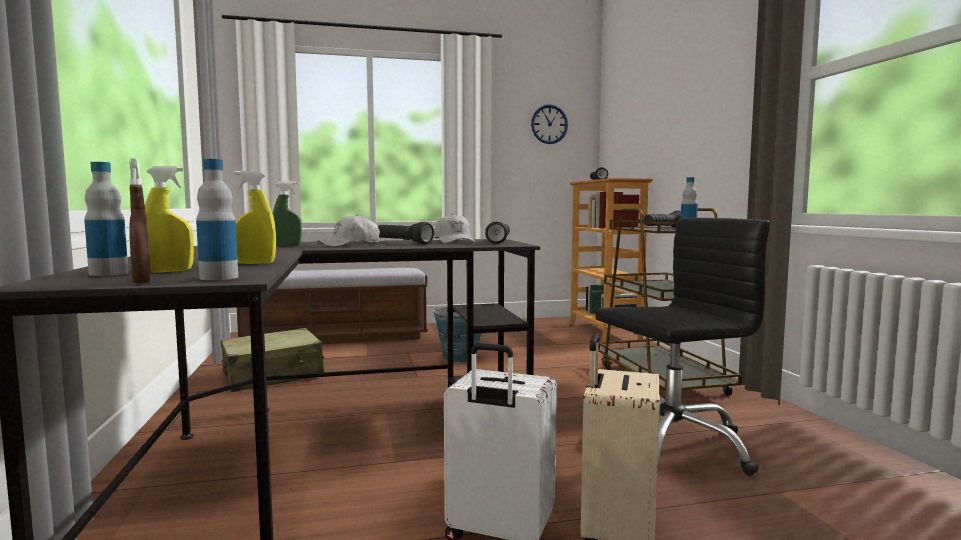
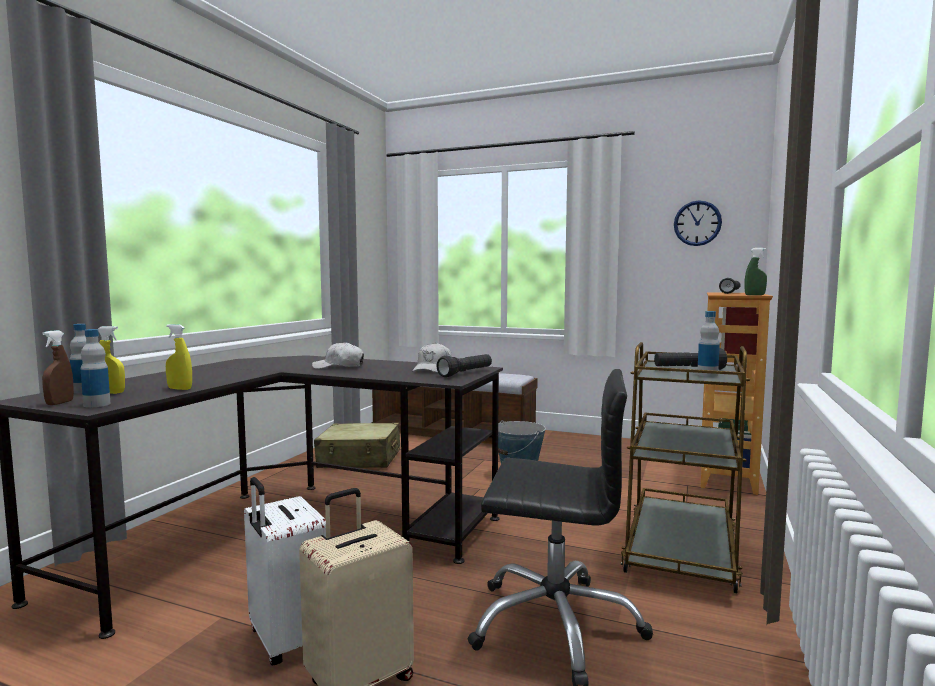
camera: 35 degrees right, 0 degrees up
green spray bottle [272,181,302,247] -> green spray bottle moved to [745,248,767,295]
black flashlight [378,222,434,244] -> none

